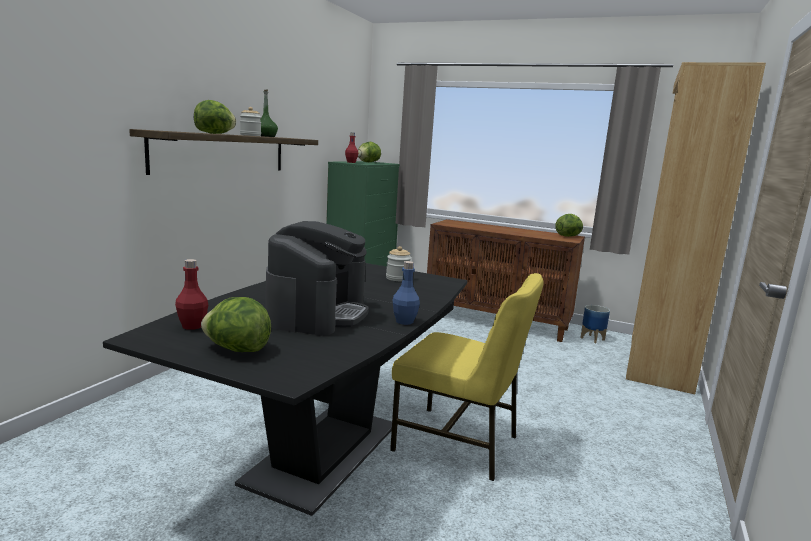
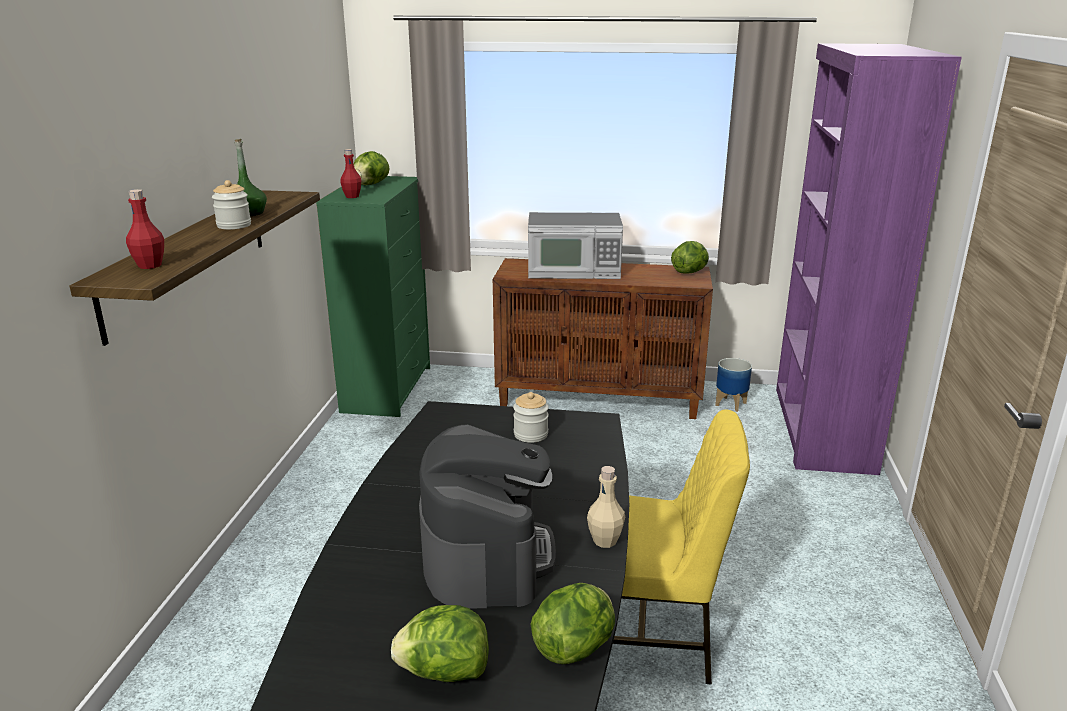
camera: 15 degrees left, 10 degrees up
red bottle [175,259,208,330] -> red bottle moved to [126,189,164,269]
lettuce [194,100,236,134] -> lettuce moved to [530,583,615,664]
blue bottle [393,261,420,325] -> beige bottle [587,466,625,548]
brown bookcase [626,62,766,394] -> purple bookcase [776,43,962,475]
none -> microwave [528,212,623,279]

